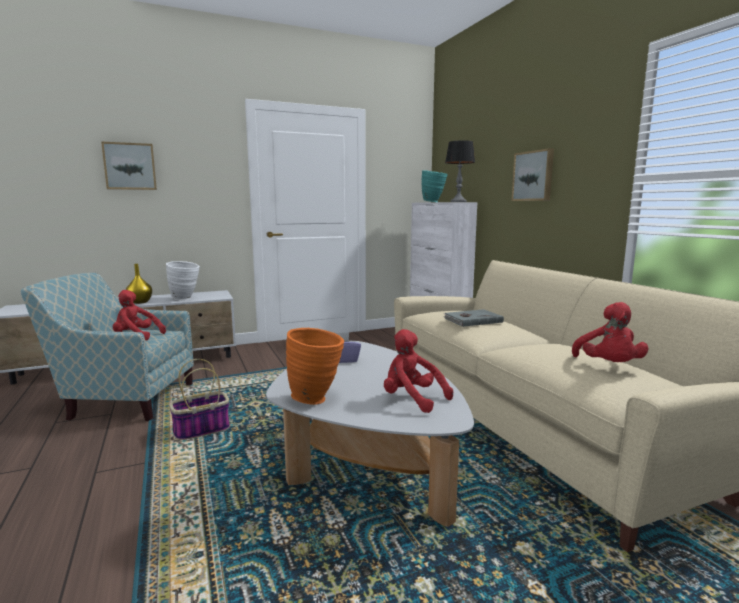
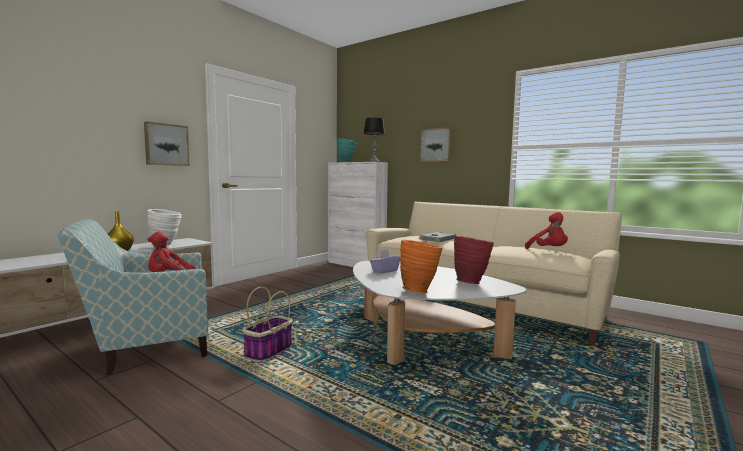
camera: 30 degrees left, 5 degrees down
picture [101,141,157,190] -> picture moved to [144,121,190,166]
red plush toy [384,329,453,413] -> red vase [454,236,494,284]

